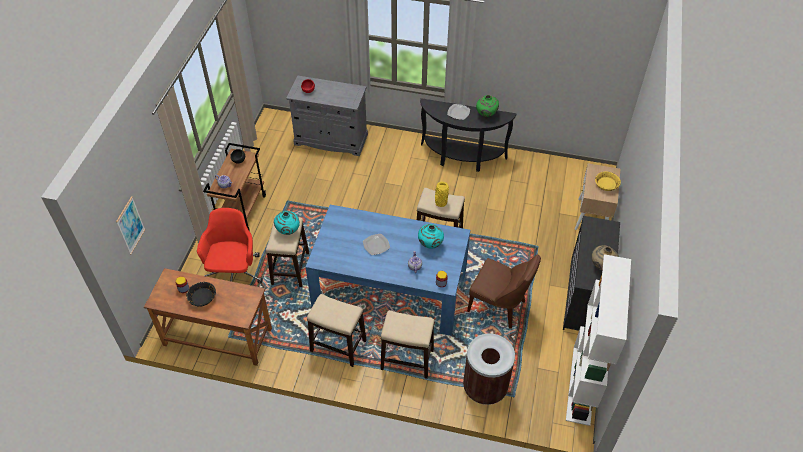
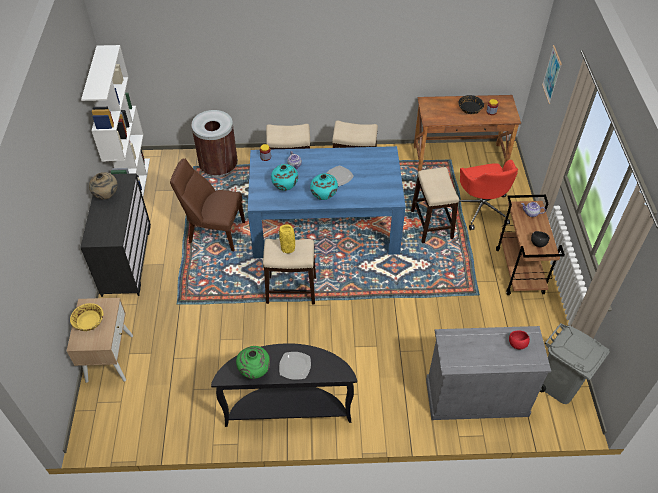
camera: 165 degrees right, 0 degrees up
turquoise vase [274,211,300,235] -> turquoise vase moved to [310,173,338,200]
none -> grey trash can [540,323,610,404]

